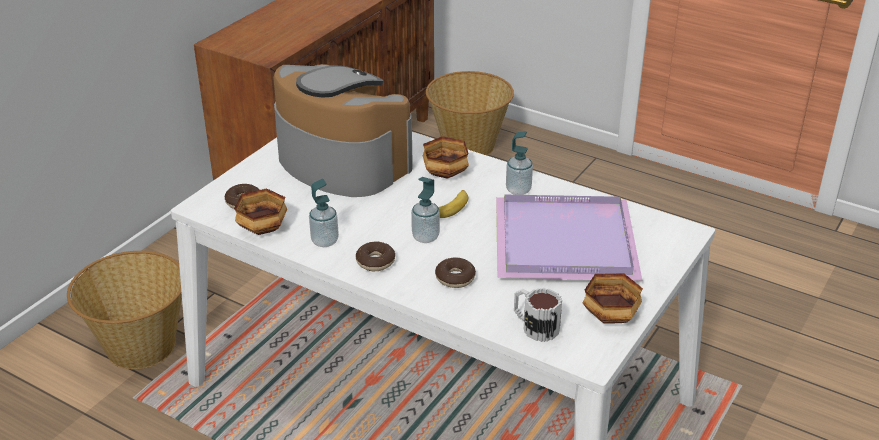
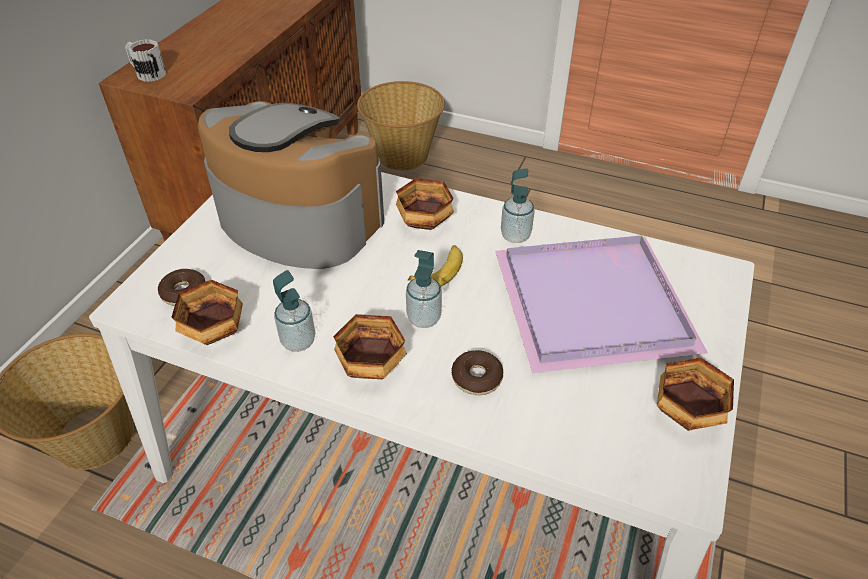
camera: 10 degrees left, 10 degrees up
donut [356,242,395,271] -> bowl [333,314,407,379]
mug [514,288,562,342] -> mug moved to [125,39,166,82]

